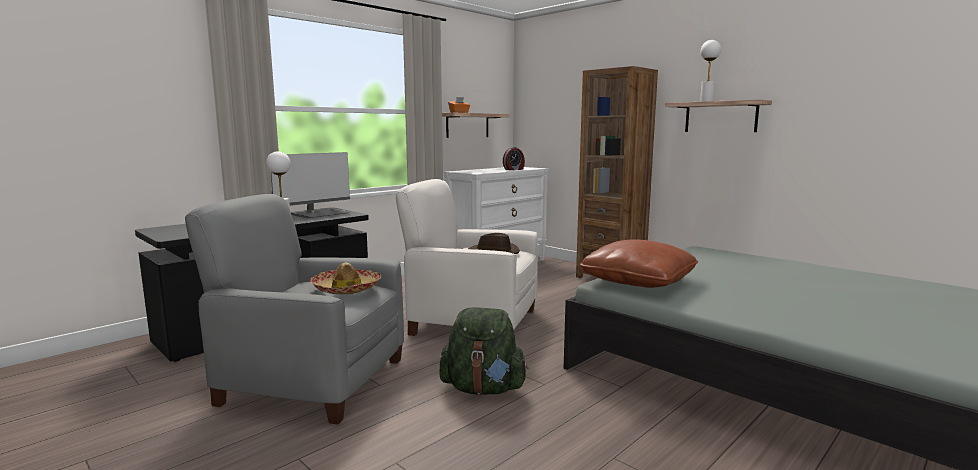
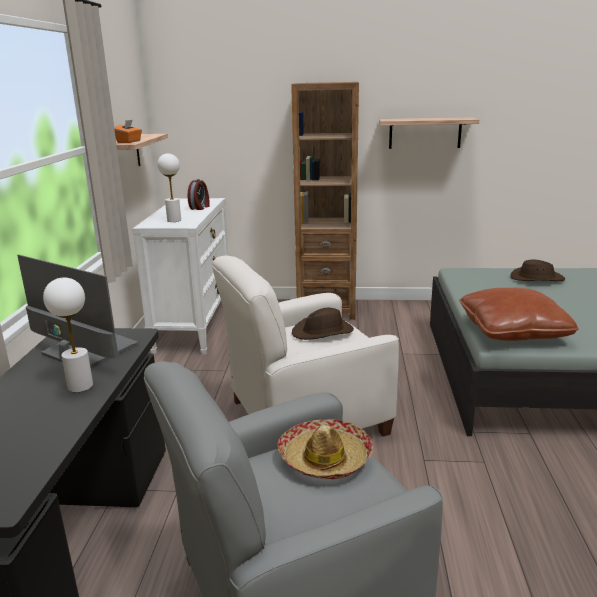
camera: 40 degrees left, 10 degrees up
monitor [271,152,350,218] -> monitor turned 60 degrees counterclockwise [17,255,138,368]
green backpack [440,307,528,395] -> none
white table lamp [700,40,721,102] -> white table lamp moved to [157,153,181,222]
none -> brown hat [510,260,565,281]

